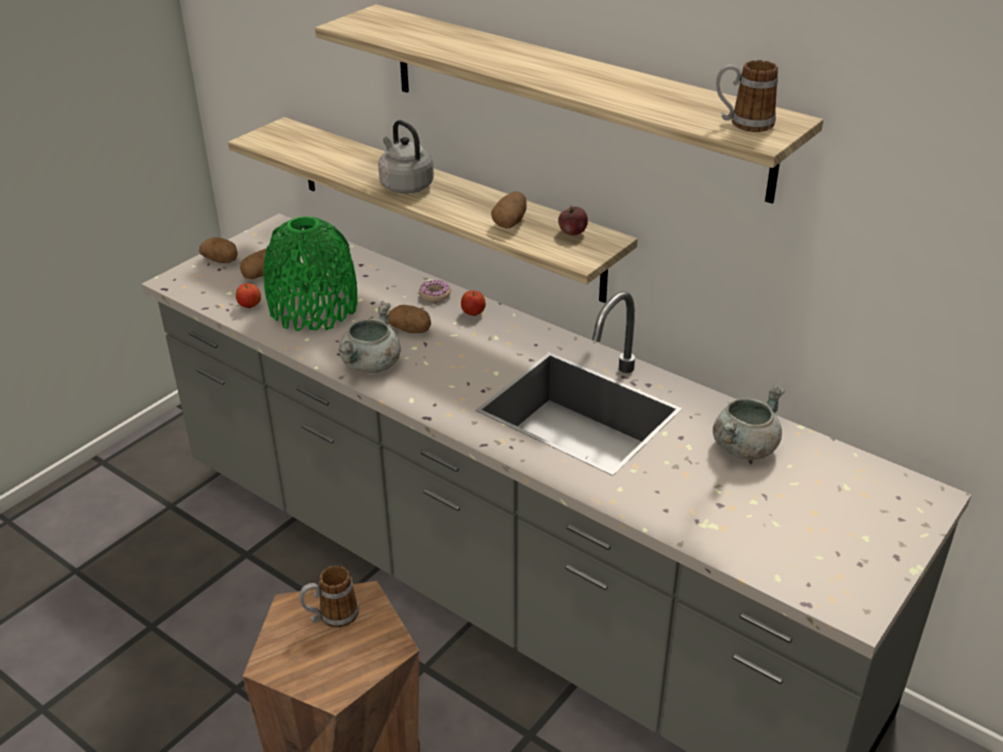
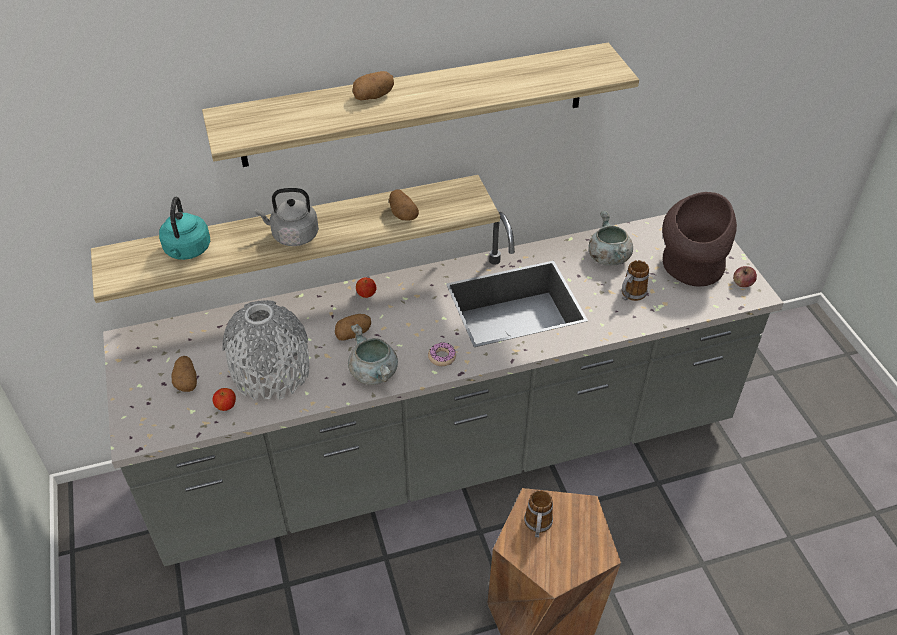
camera: 55 degrees left, 10 degrees up
potato [199,237,238,263] -> potato moved to [352,71,394,100]
green vase [263,216,357,332] -> grey vase [223,300,309,400]
donut [419,280,451,302] -> donut moved to [428,342,456,366]
apple [558,207,588,235] -> apple moved to [733,266,757,287]
mug [716,60,778,132] -> mug moved to [622,260,649,301]
none -> turquoise kettle [159,197,210,260]
none -> brown vase [662,192,737,286]

